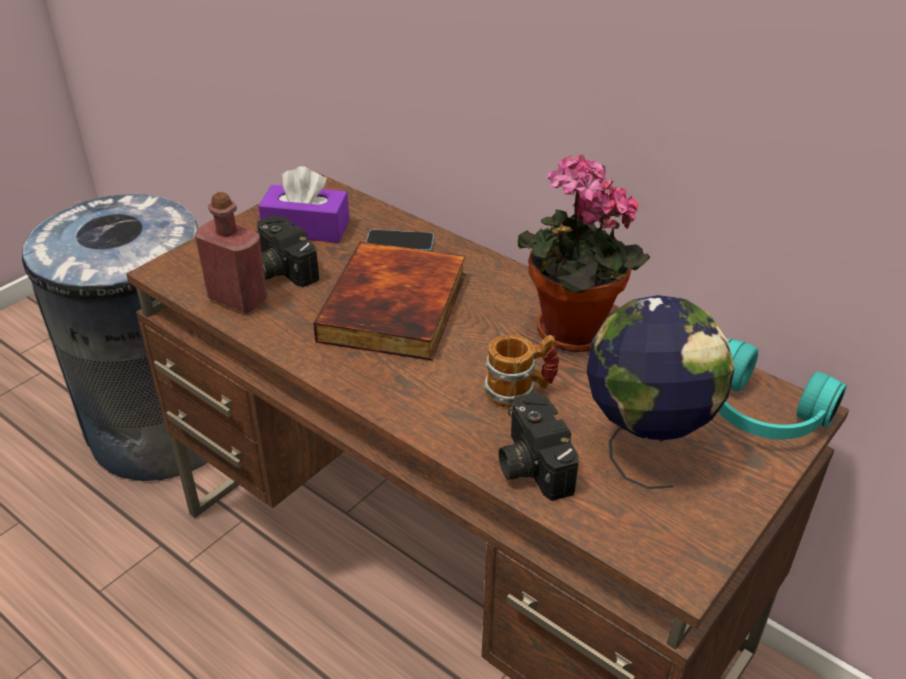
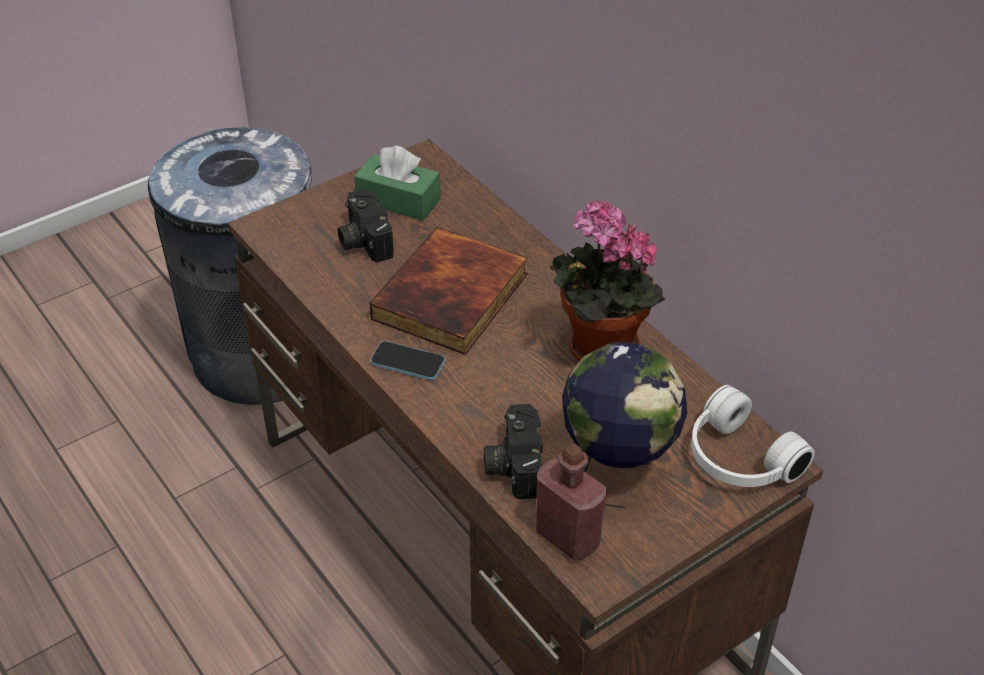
camera: 15 degrees right, 5 degrees up
red bottle [195,192,267,313] -> red bottle moved to [536,444,607,561]
purple tissue box [258,166,350,243] -> green tissue box [354,146,441,221]
phone [366,230,434,251] -> phone moved to [370,341,445,380]
mug [483,334,559,408] -> none
turquoise headphones [718,338,847,439] -> white headphones [691,385,815,487]

